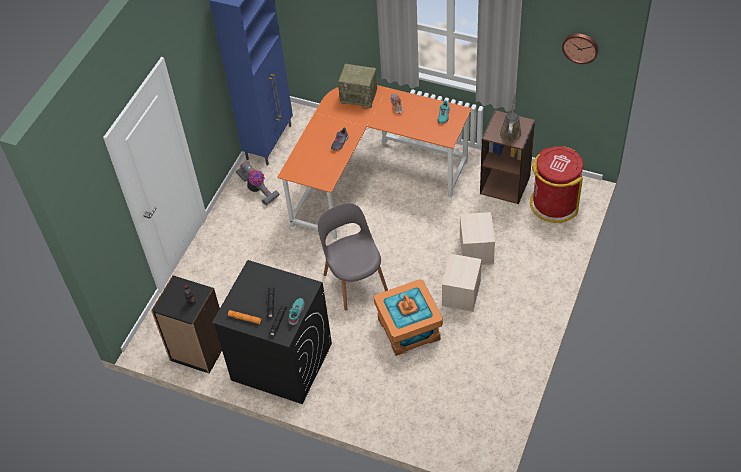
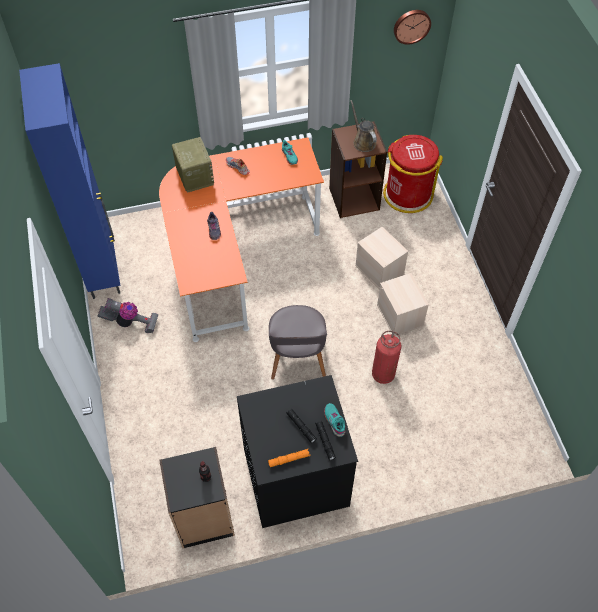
camera: 40 degrees left, 5 degrees up
grey chair [318,203,388,310] -> grey chair turned 120 degrees counterclockwise [269,305,327,380]
radio [338,64,377,109] -> radio turned 90 degrees counterclockwise [172,137,214,193]
orange storage box [374,279,443,356] -> fire extinguisher [372,331,401,384]

